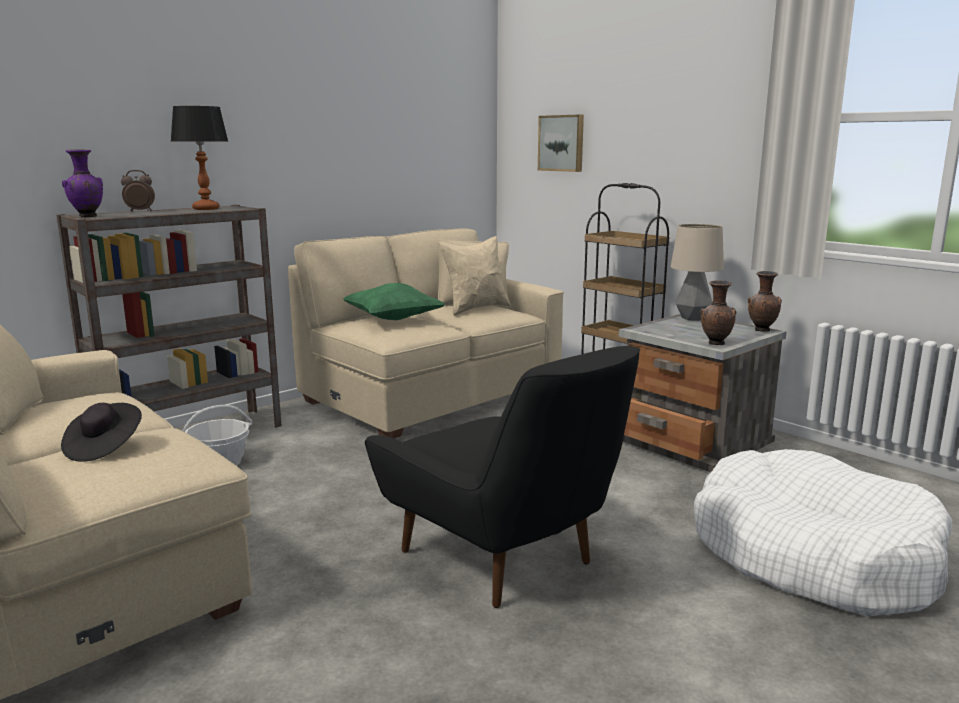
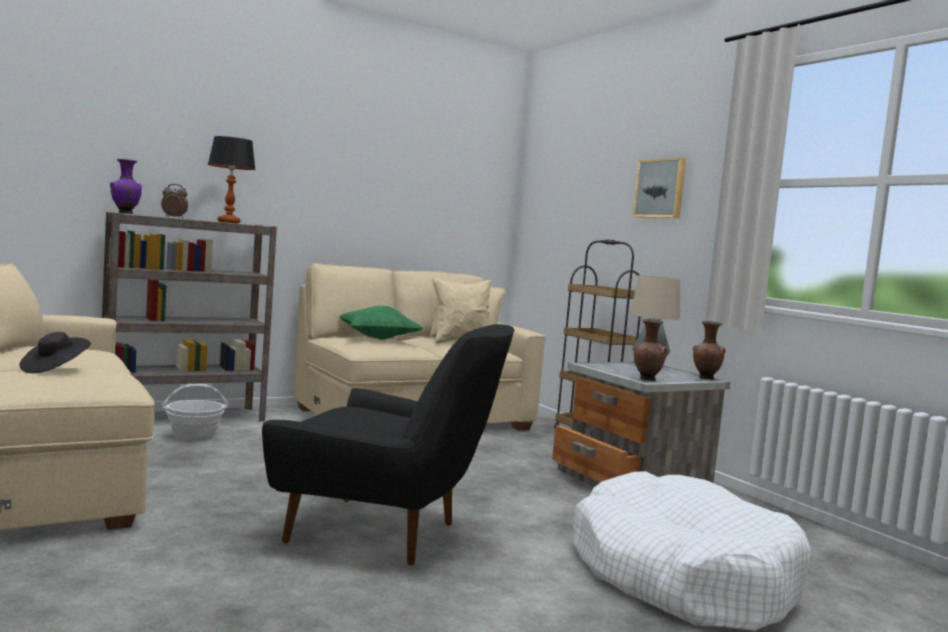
camera: 10 degrees right, 10 degrees down
black armchair [365,346,640,608] -> black armchair turned 45 degrees counterclockwise [262,324,515,565]
picture [538,114,584,172] -> picture moved to [633,157,686,218]

